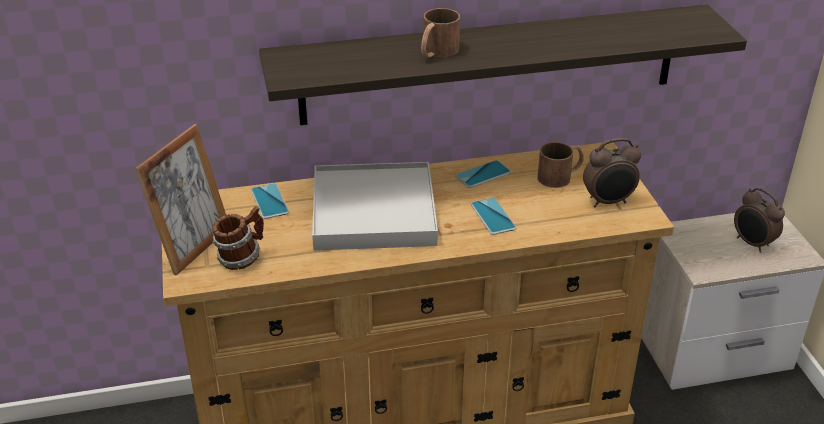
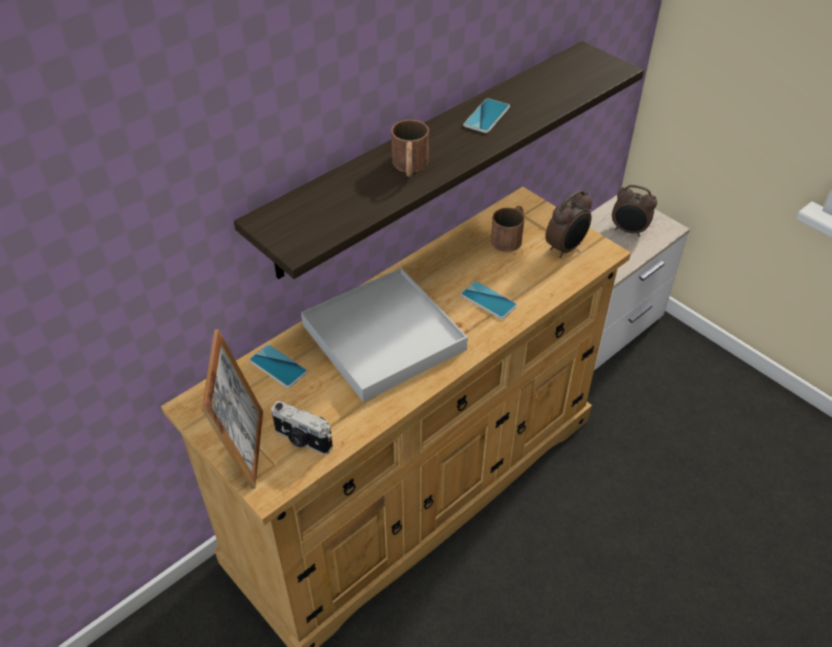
camera: 30 degrees left, 10 degrees up
mug [212,206,264,270] -> camera [271,401,333,455]
phone [455,160,511,188] -> phone moved to [463,98,510,133]

